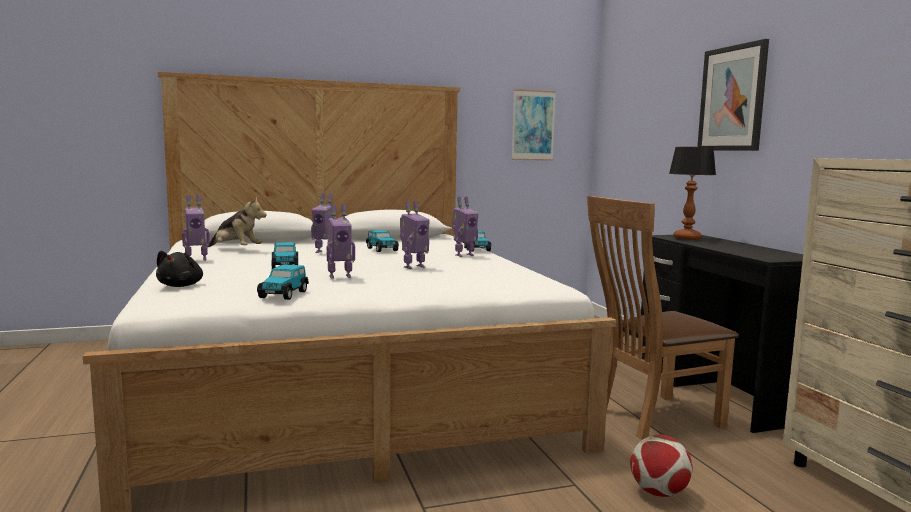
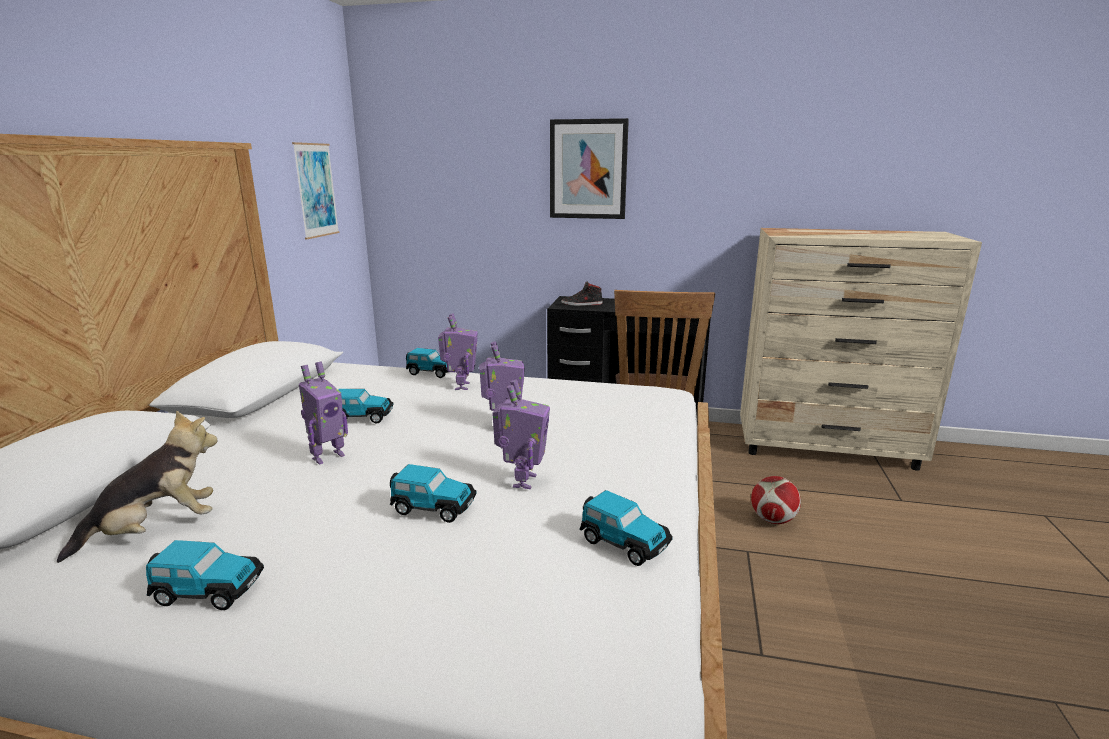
camera: 60 degrees left, 10 degrees up
black plush toy [156,251,203,287] -> none
toy robot [182,195,210,261] -> toy car [146,540,264,610]
table lamp [669,147,716,240] -> black shoe [561,281,603,306]

